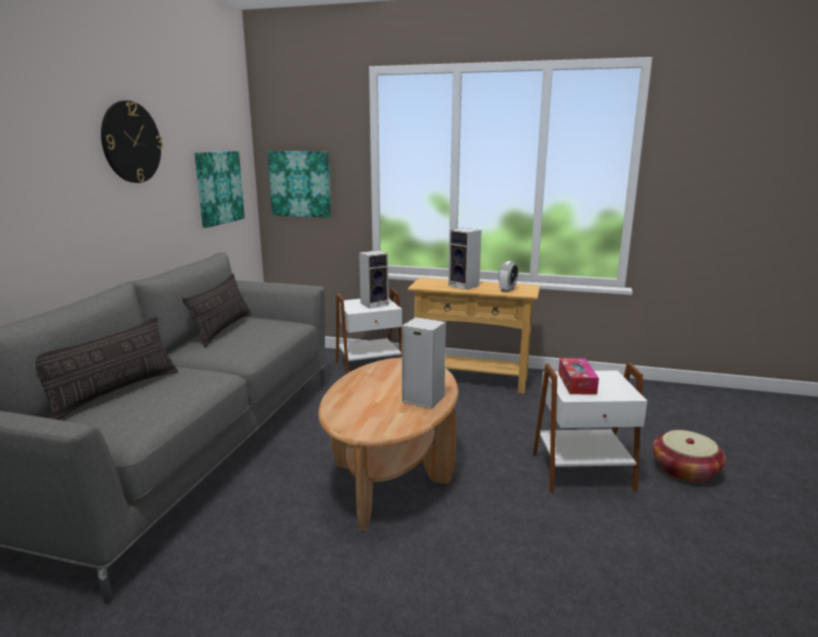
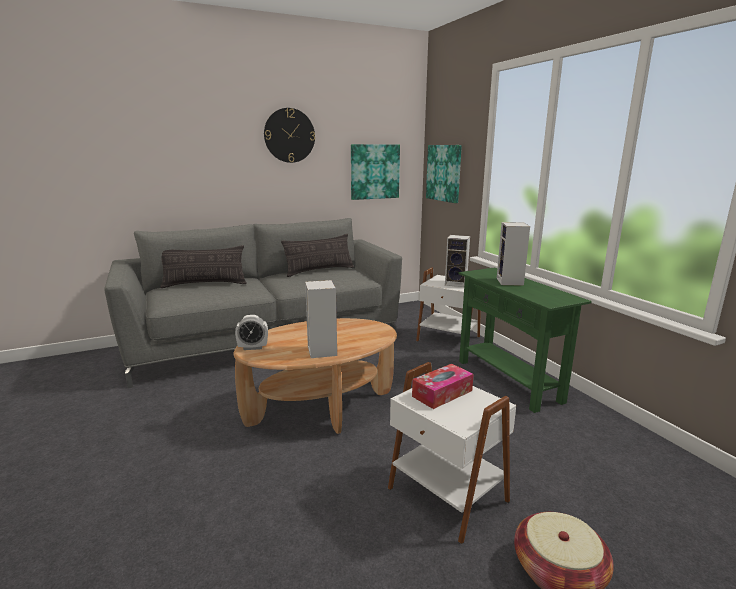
camera: 50 degrees right, 0 degrees up
beige console table [408,277,540,394] -> green console table [459,268,592,413]
alarm clock [498,261,518,292] -> alarm clock moved to [235,315,268,350]

